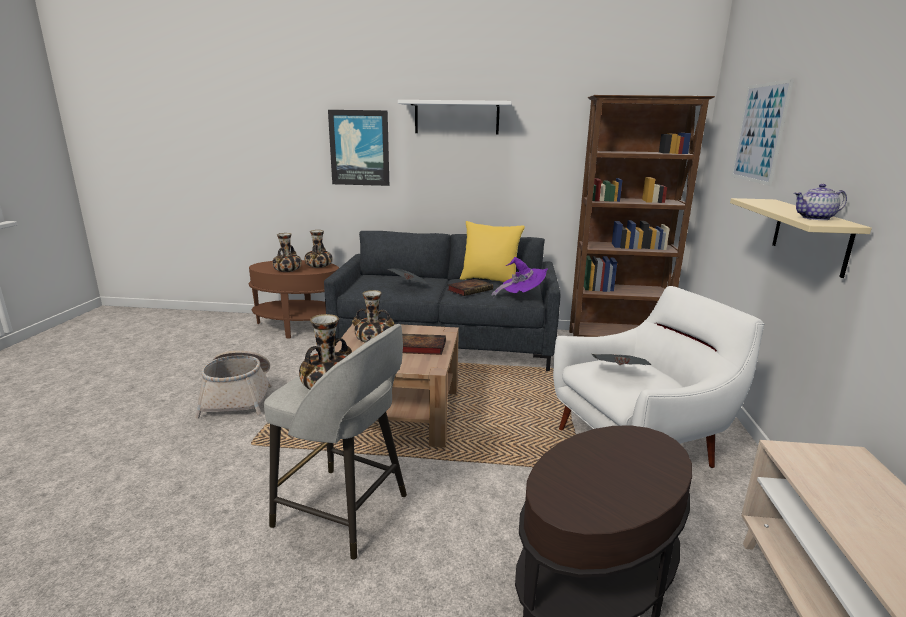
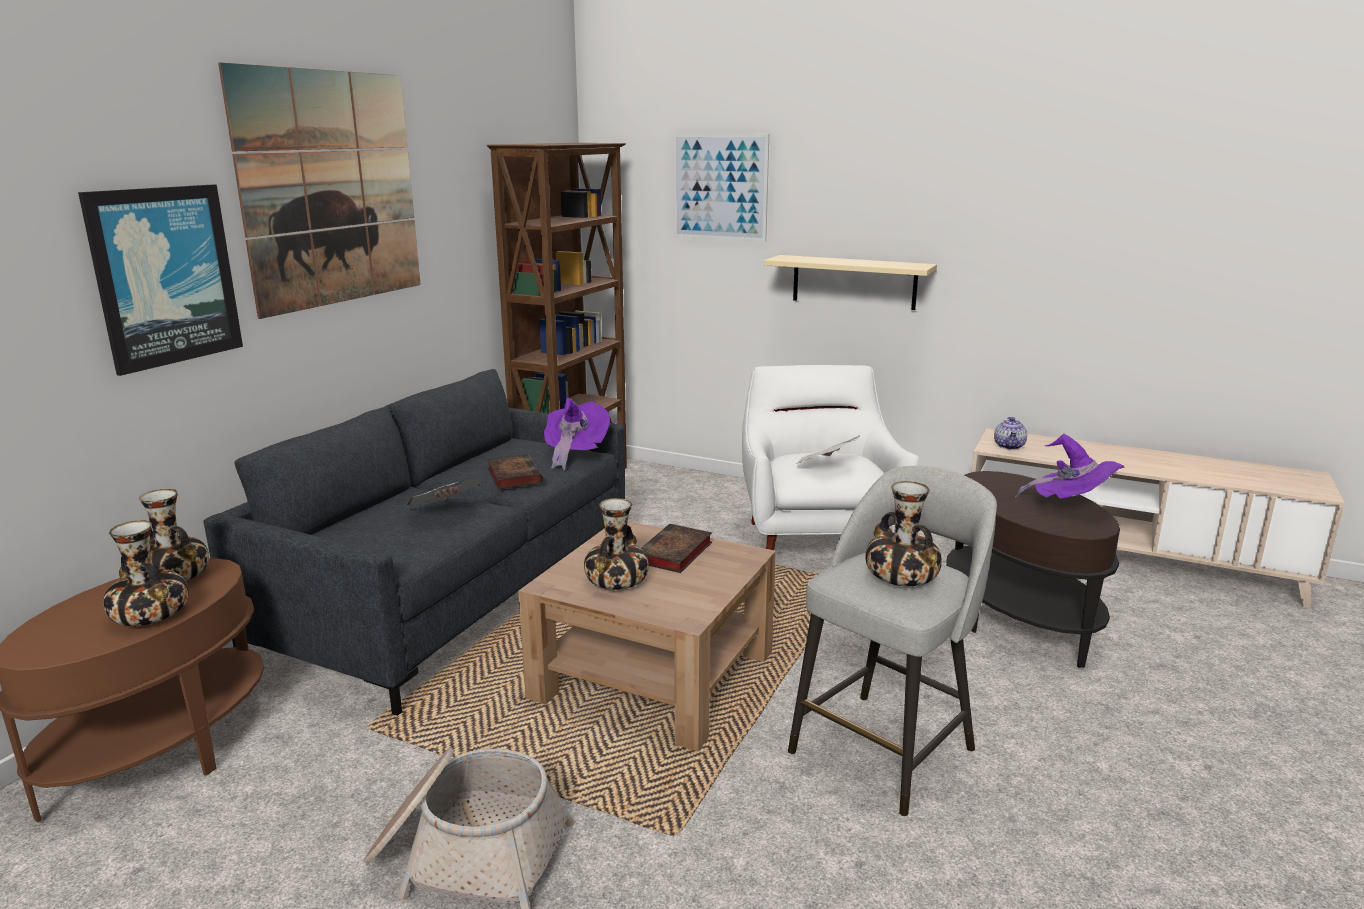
camera: 70 degrees left, 0 degrees up
white shelf [398,100,511,135] -> picture [218,62,421,319]
yellow pillow [460,221,525,282] -> none
teapot [794,184,847,220] -> teapot moved to [994,417,1027,450]
none -> purple hat [1015,434,1125,499]

